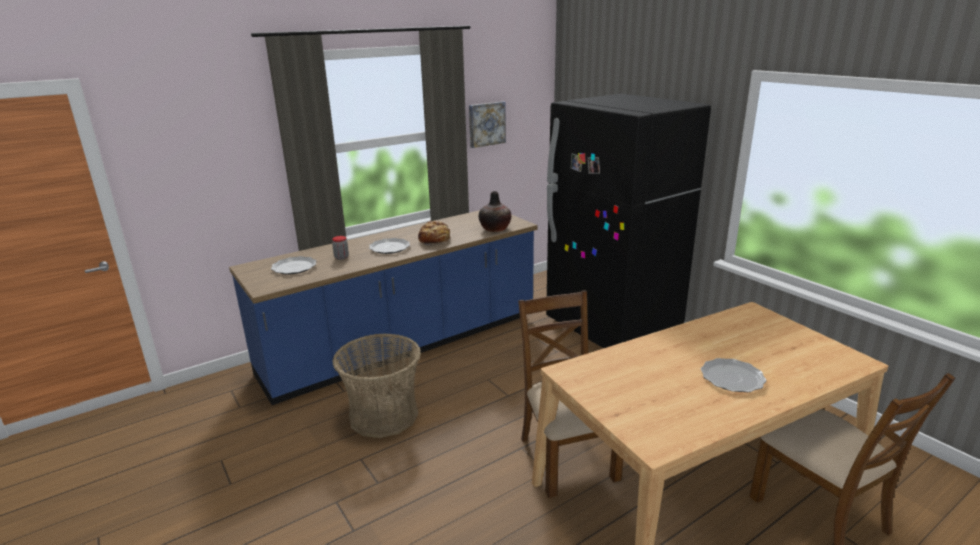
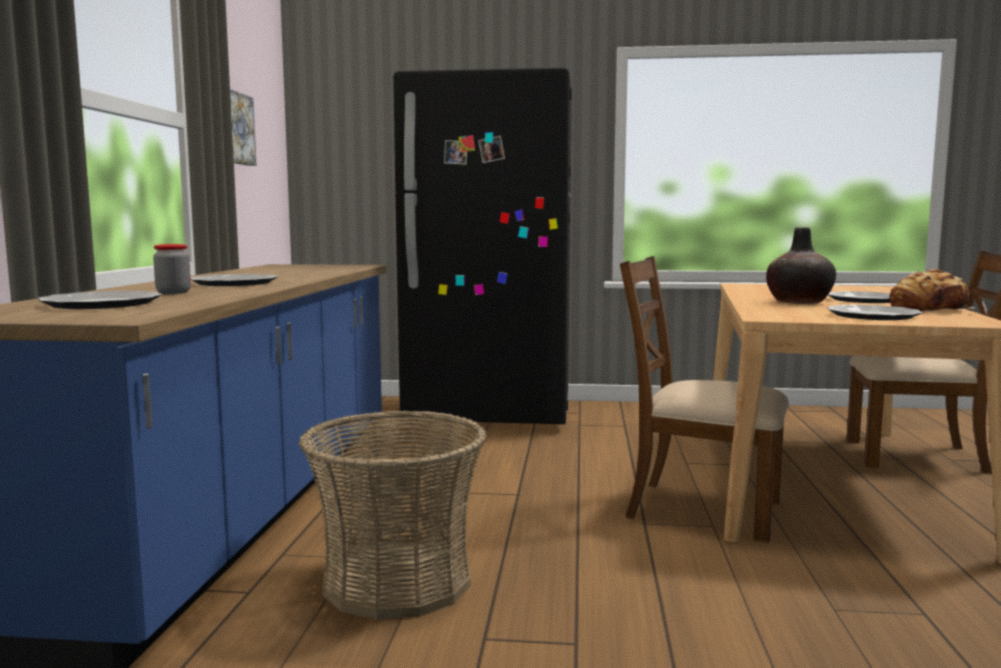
camera: 50 degrees left, 15 degrees down
bread [418,221,451,245] -> bread moved to [890,269,976,312]
vase [479,191,511,232] -> vase moved to [766,227,836,304]
none -> plate [827,305,923,320]

